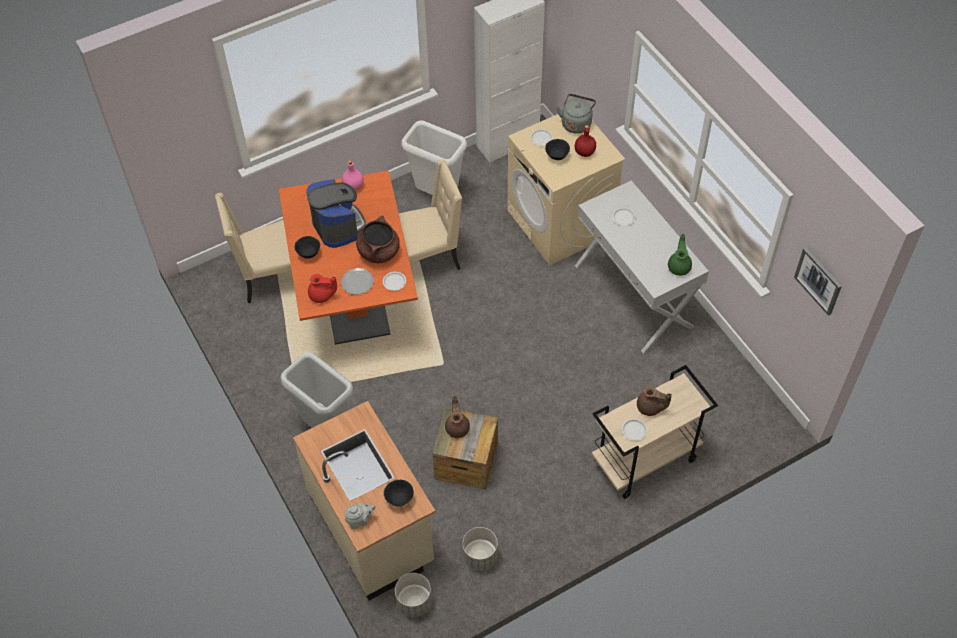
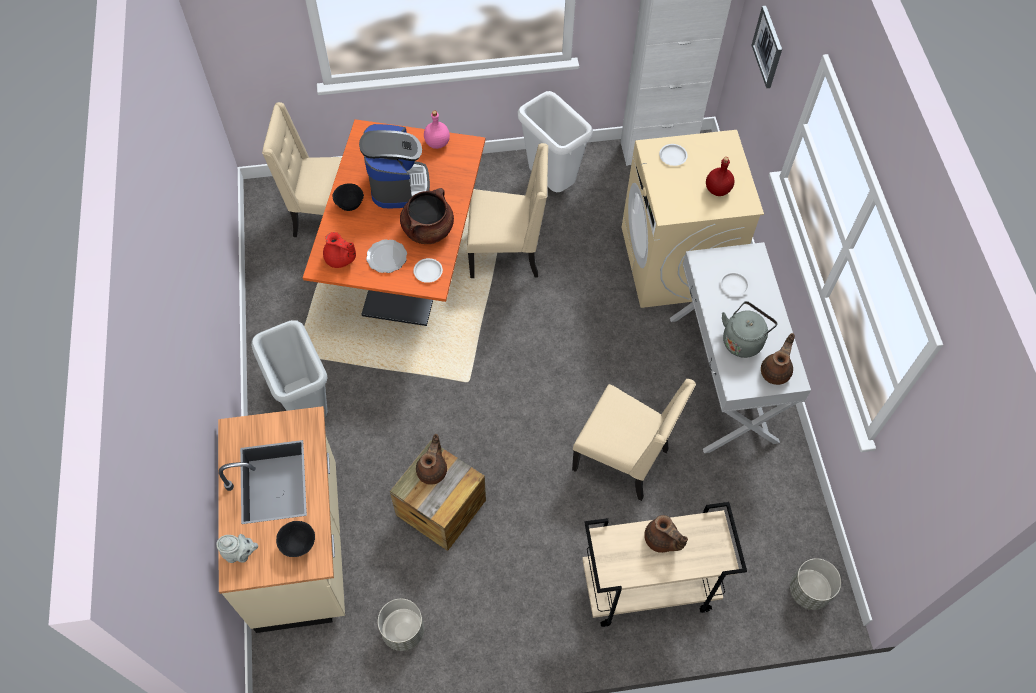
camera: 20 degrees right, 5 degrees up
grey planter [395,573,432,617] -> grey planter moved to [790,558,841,610]
black bowl [545,139,570,160] -> none
grey kettle [556,94,596,134] -> grey kettle moved to [722,301,777,358]
white plate [622,419,647,441] -> none
green teapot [668,234,692,276] -> brown teapot [761,333,795,385]
picture [794,247,842,316] -> picture moved to [751,6,782,88]
none -> beige chair [572,379,696,501]

